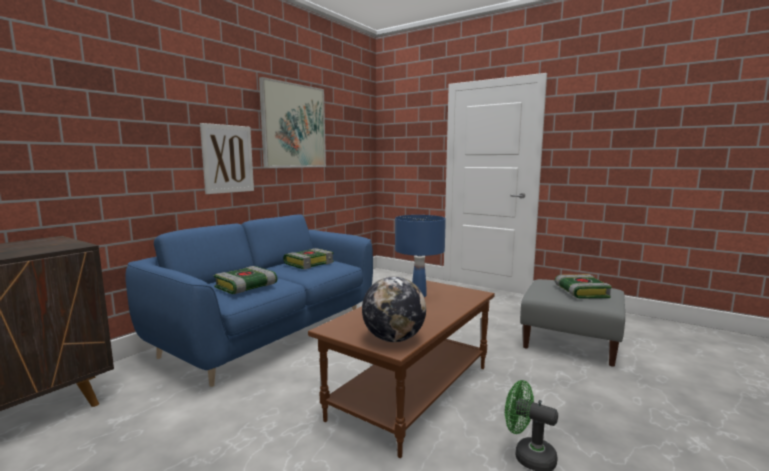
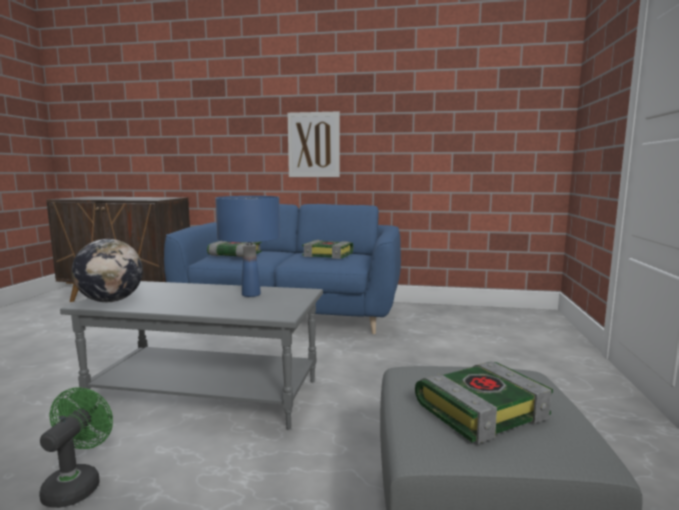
camera: 65 degrees right, 0 degrees up
picture [259,77,326,168] -> none
brown coffee table [308,280,495,458] -> grey coffee table [60,281,323,430]

